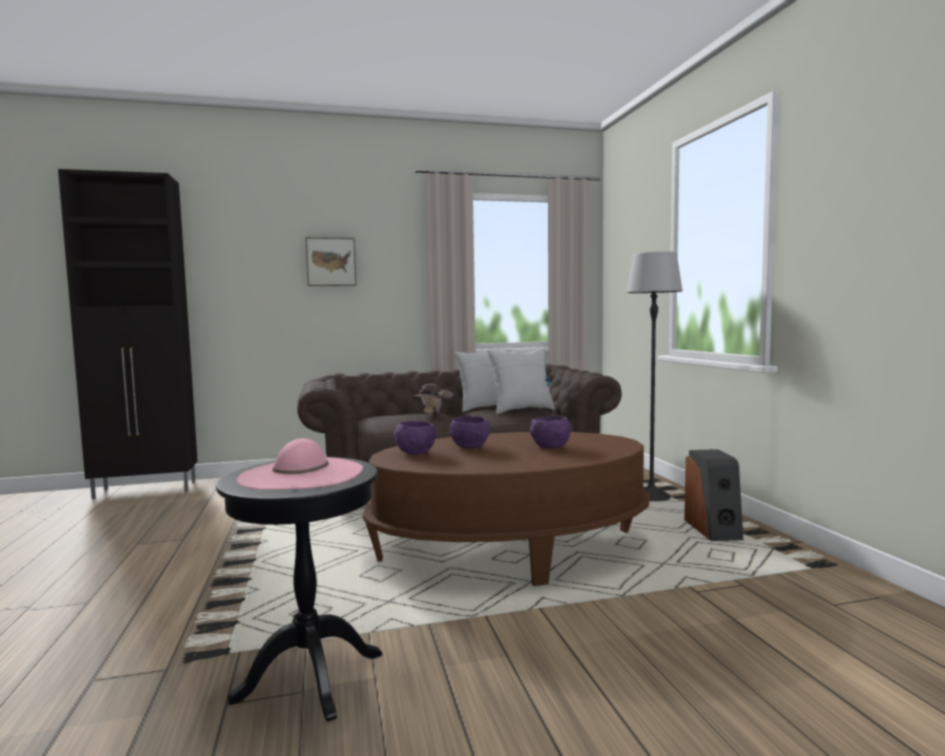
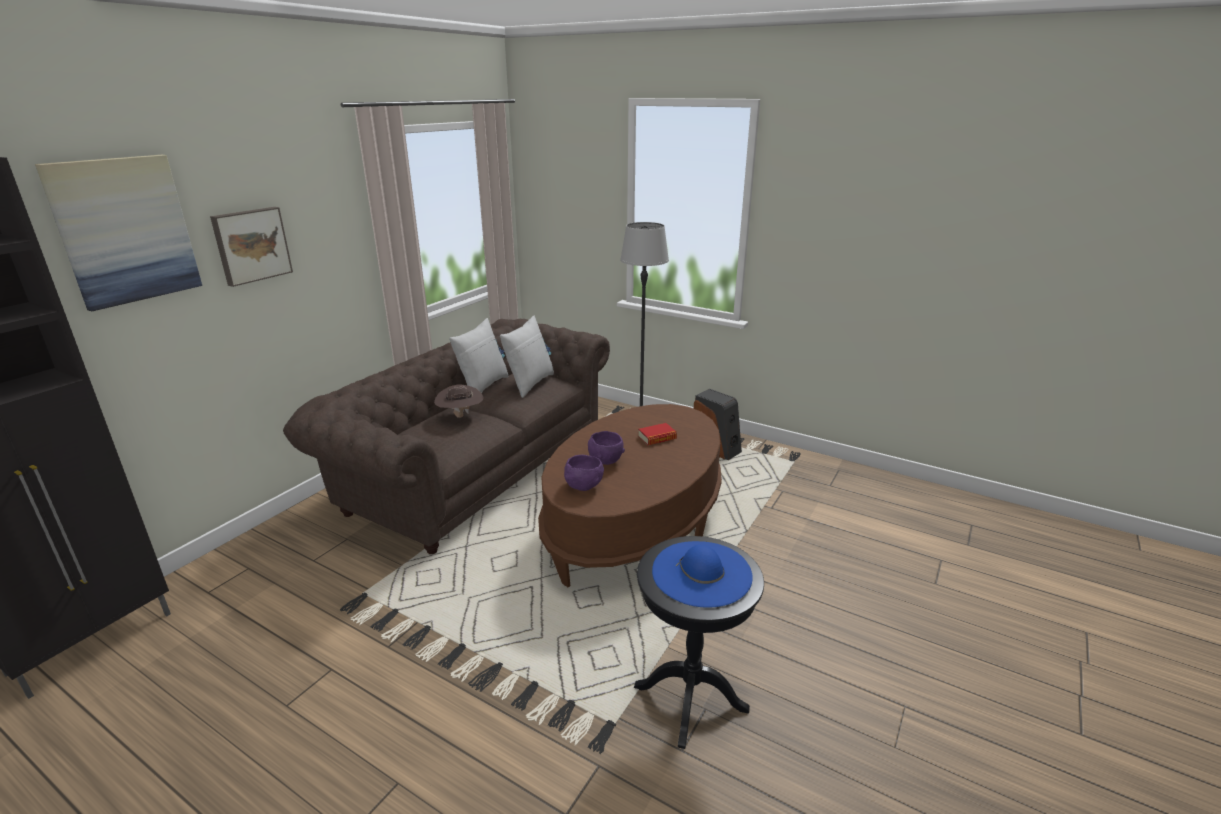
camera: 45 degrees left, 20 degrees up
pink hat [237,438,363,490] -> blue hat [652,541,753,607]
purple bowl [530,416,571,448] -> book [638,423,677,445]
none -> picture [35,155,202,311]

